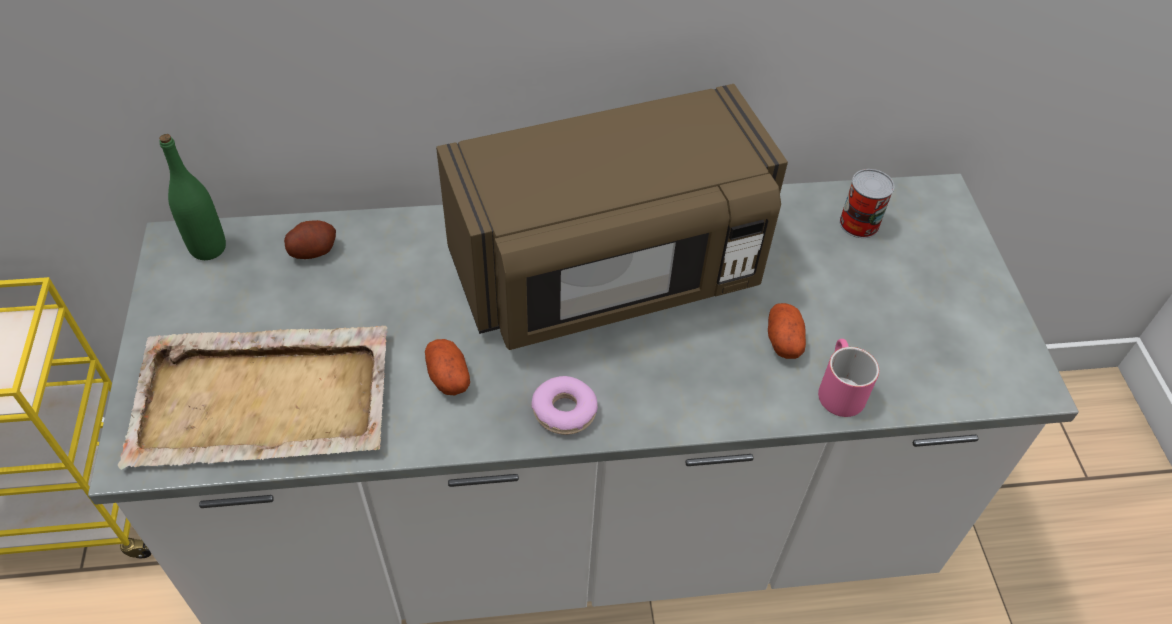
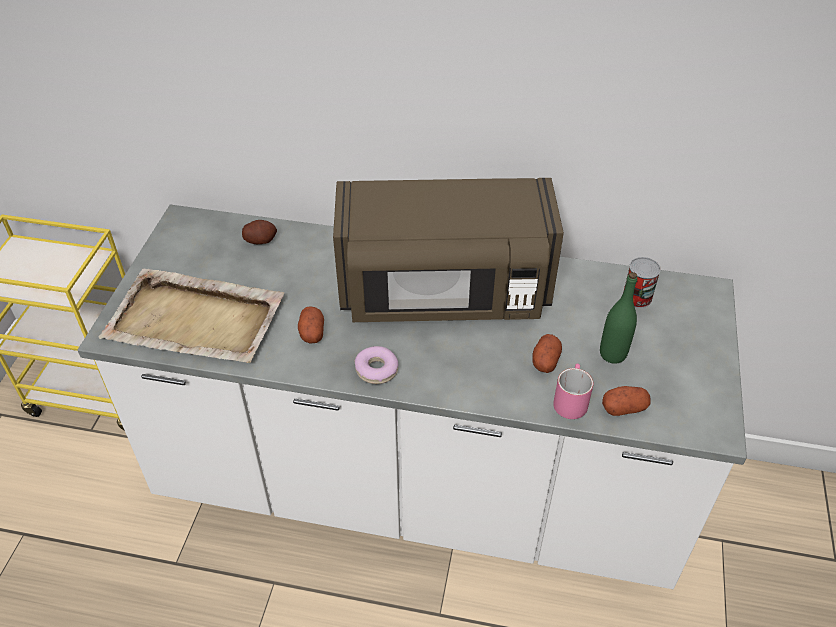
camera: 20 degrees right, 5 degrees down
green bottle [159,134,226,260] -> green bottle moved to [600,272,637,364]
none -> potato [602,386,651,416]

